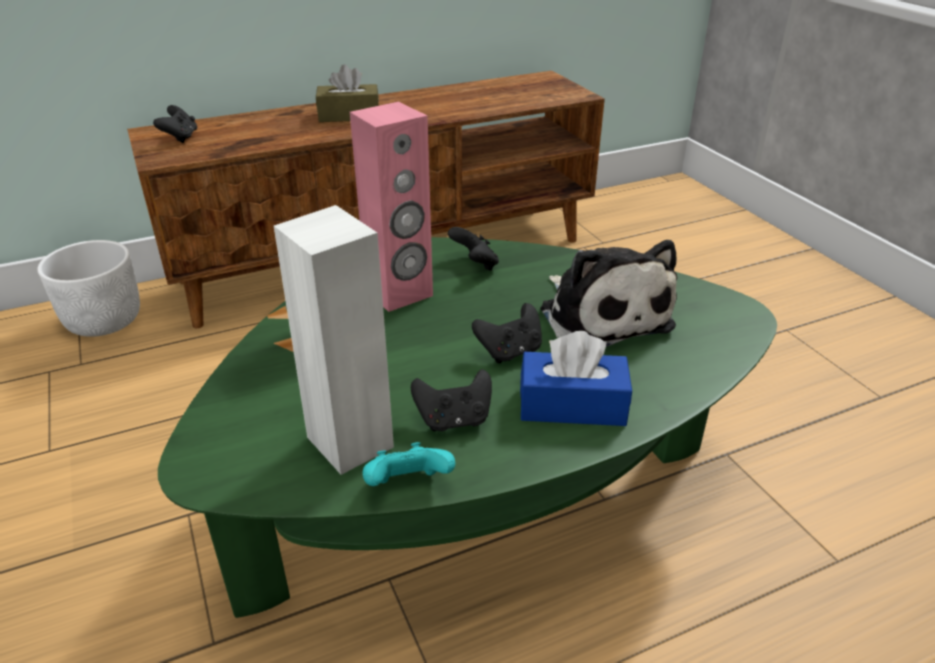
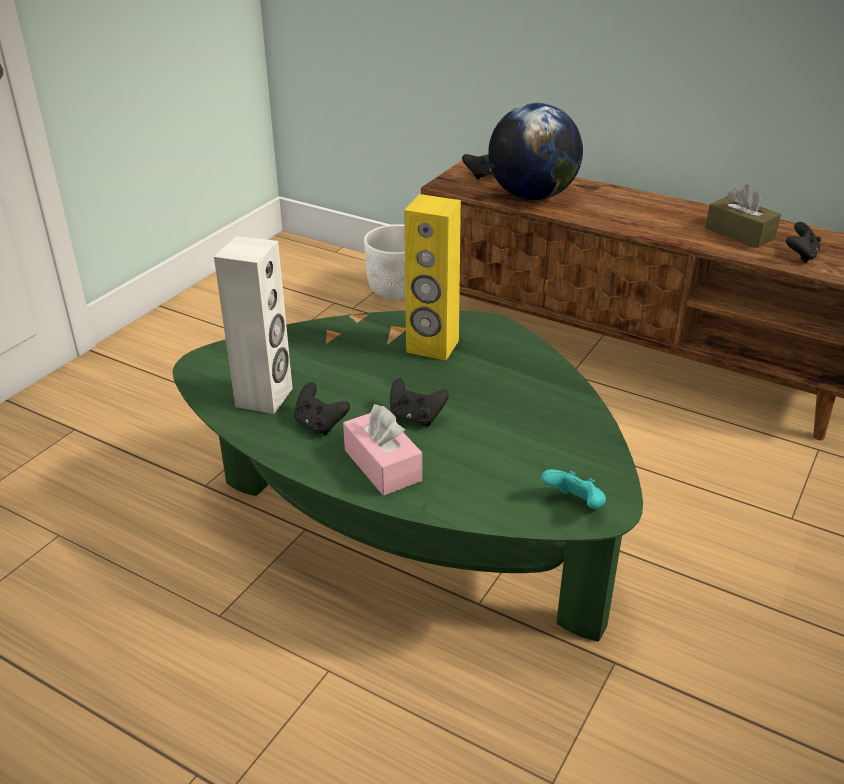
camera: 55 degrees right, 0 degrees up
brown tissue box [316,64,379,122] -> brown tissue box moved to [705,184,781,248]
pink speaker [350,102,433,312] -> yellow speaker [404,194,461,360]
turquoise game controller [362,442,455,486] -> turquoise game controller moved to [541,469,606,510]
black game controller [448,227,499,271] -> black game controller moved to [786,222,821,263]
blue tissue box [520,331,632,426] -> pink tissue box [343,404,422,496]
plush toy [540,240,677,347] -> none
none -> globe [488,103,583,200]

